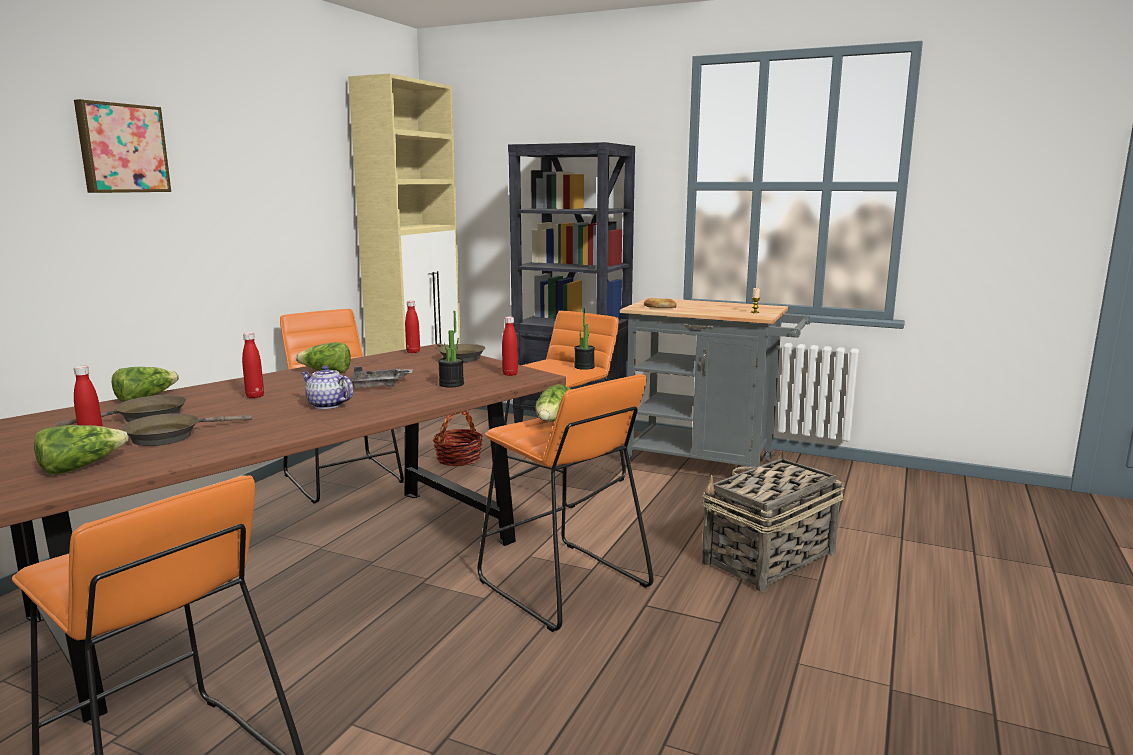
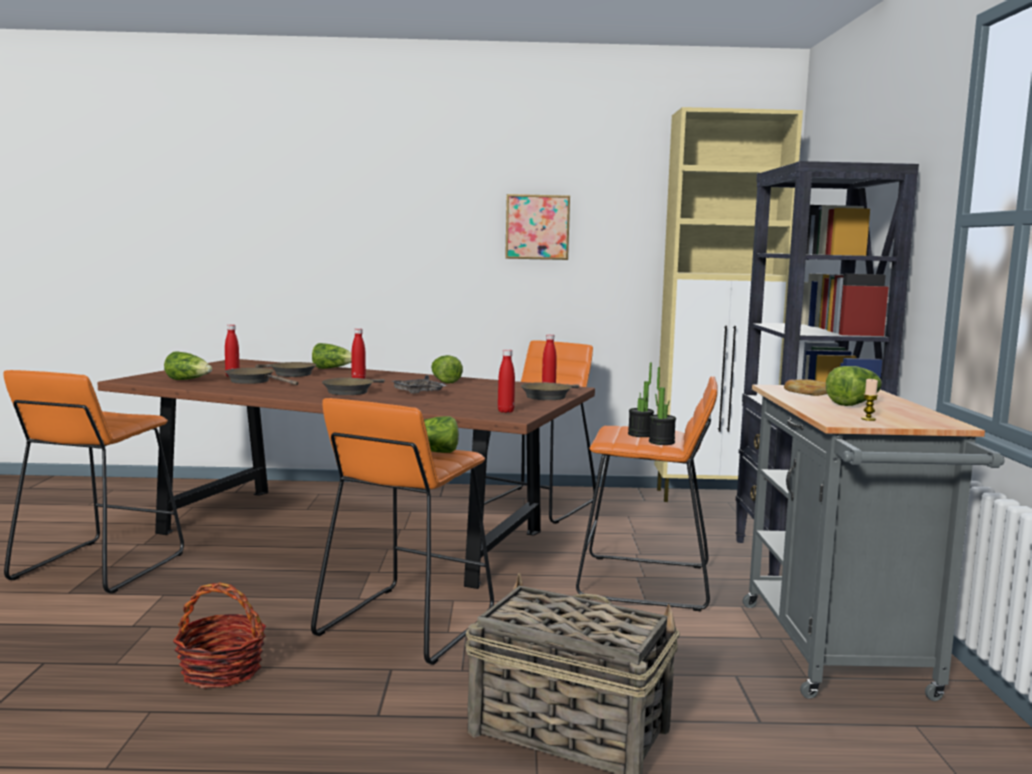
camera: 65 degrees right, 5 degrees down
picture [74,99,171,193] -> picture moved to [505,194,570,260]
teapot [301,365,353,409] -> brown frying pan [322,378,385,395]
basket [433,411,483,466] -> basket moved to [173,582,266,689]
potted plant [438,311,464,388] -> potted plant moved to [628,362,654,437]
none -> lettuce [826,366,882,406]

